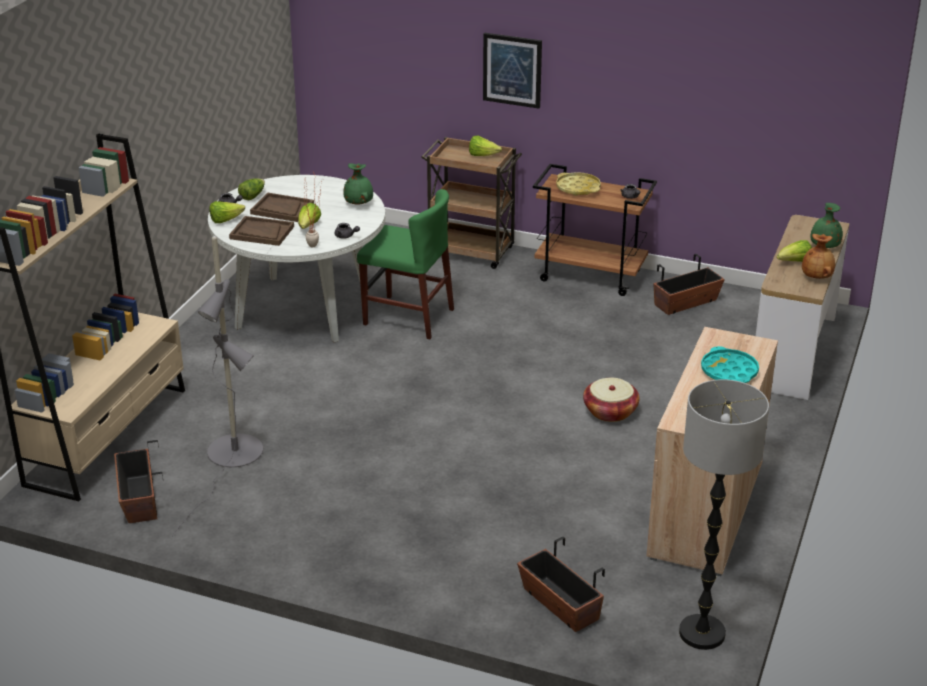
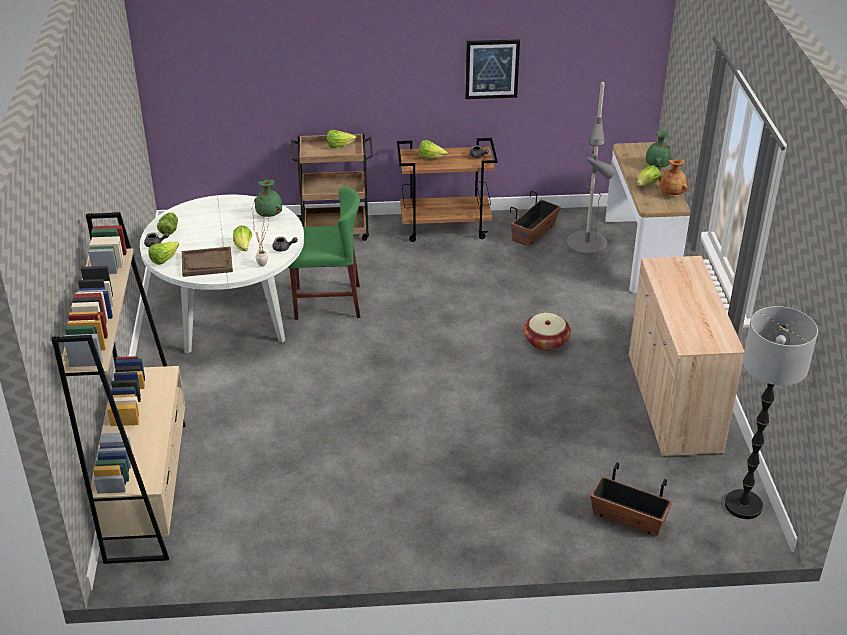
camera: 25 degrees left, 5 degrees up
planter [114,440,163,523] -> none
grey floor lamp [172,236,263,537] -> grey floor lamp moved to [567,82,616,301]
brown tray [250,193,314,222] -> none
picture [483,33,542,109] -> picture moved to [465,39,520,99]
yellow tray [556,172,601,196] -> lettuce [419,140,448,158]
turquoise tray [701,346,759,383] -> none

